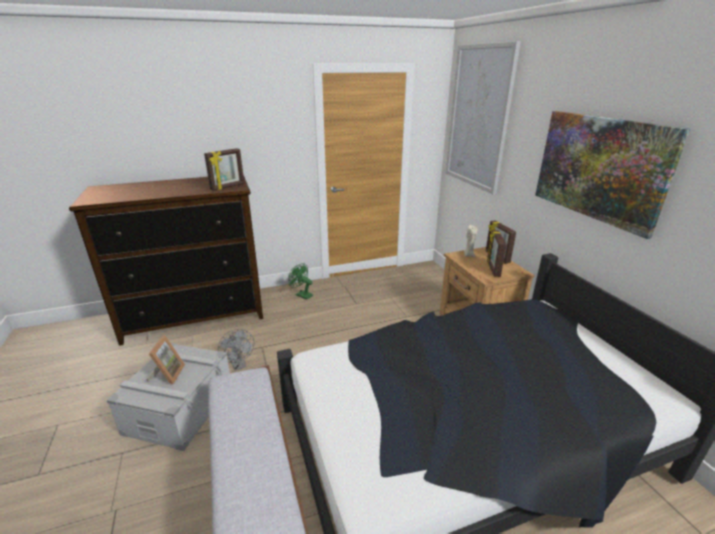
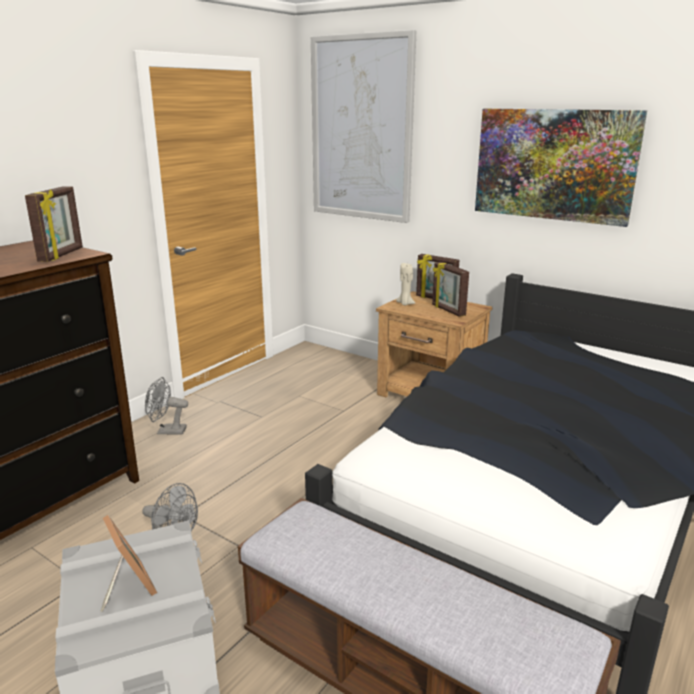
camera: 35 degrees left, 5 degrees down
green fan [289,263,313,300] -> grey fan [145,377,188,435]

